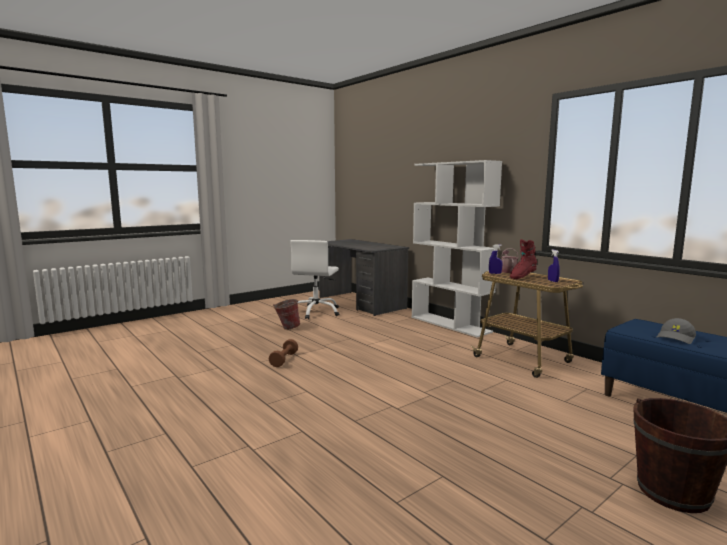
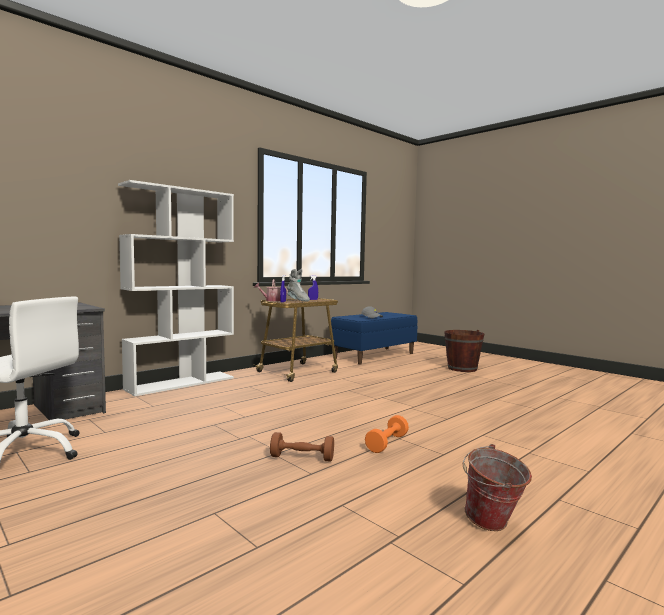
camera: 95 degrees left, 5 degrees down
bucket [273,299,300,330] -> bucket moved to [463,444,532,531]
red boot [510,239,537,279] -> grey boot [287,269,310,302]
none -> orange dumbbell [365,415,409,453]

